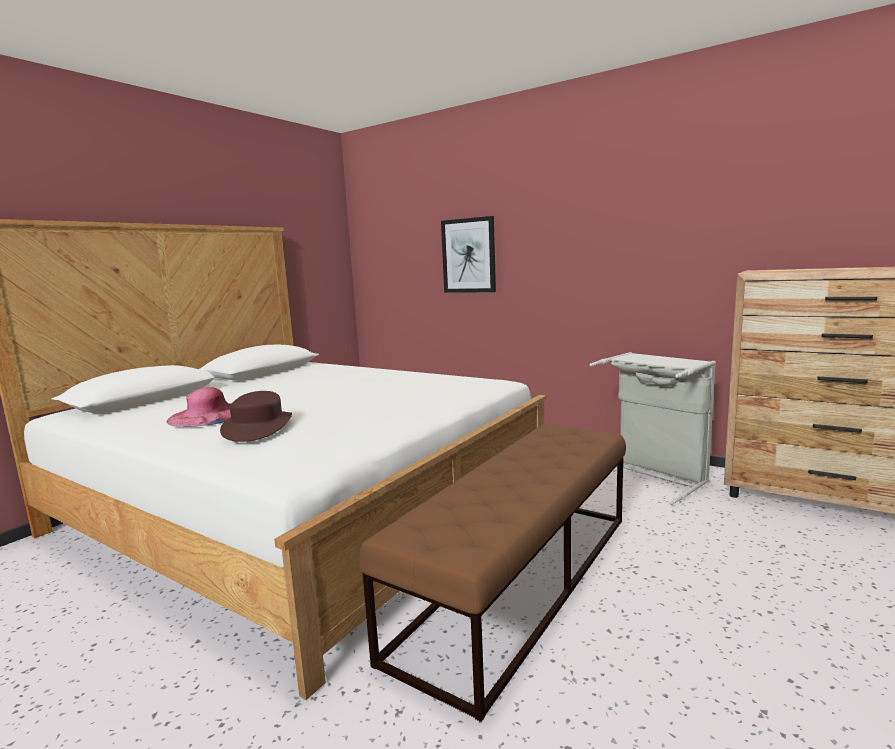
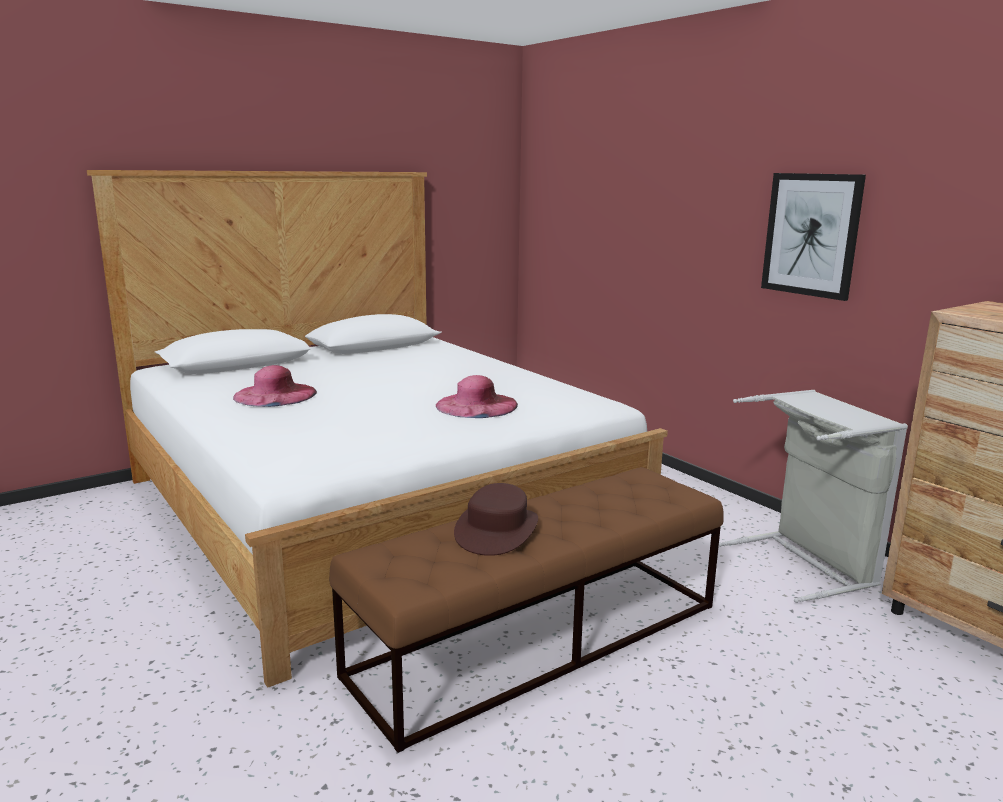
camera: 20 degrees right, 5 degrees up
brown hat [220,391,292,442] -> brown hat moved to [454,483,538,556]
picture [441,216,496,293] -> picture moved to [761,173,866,301]
none -> pink hat [436,375,518,418]

